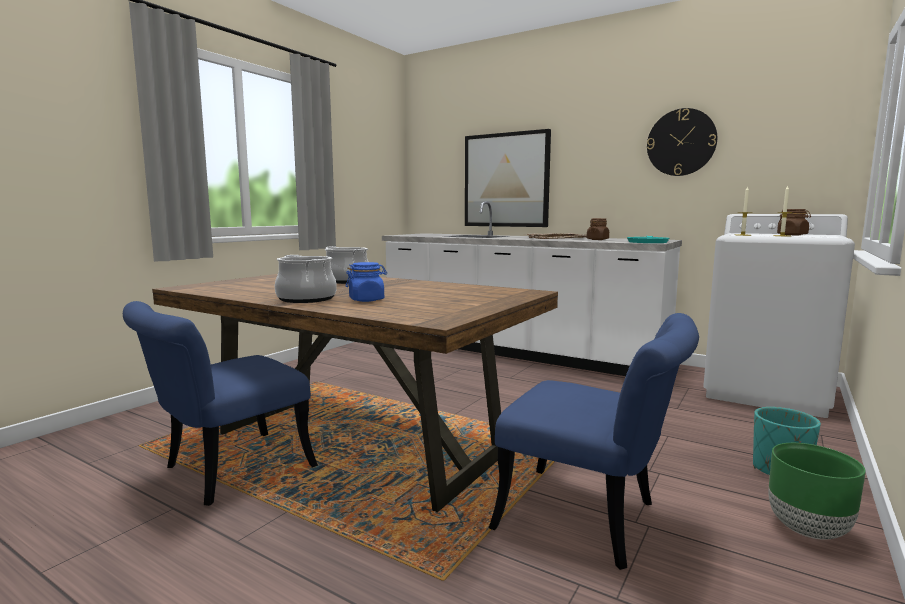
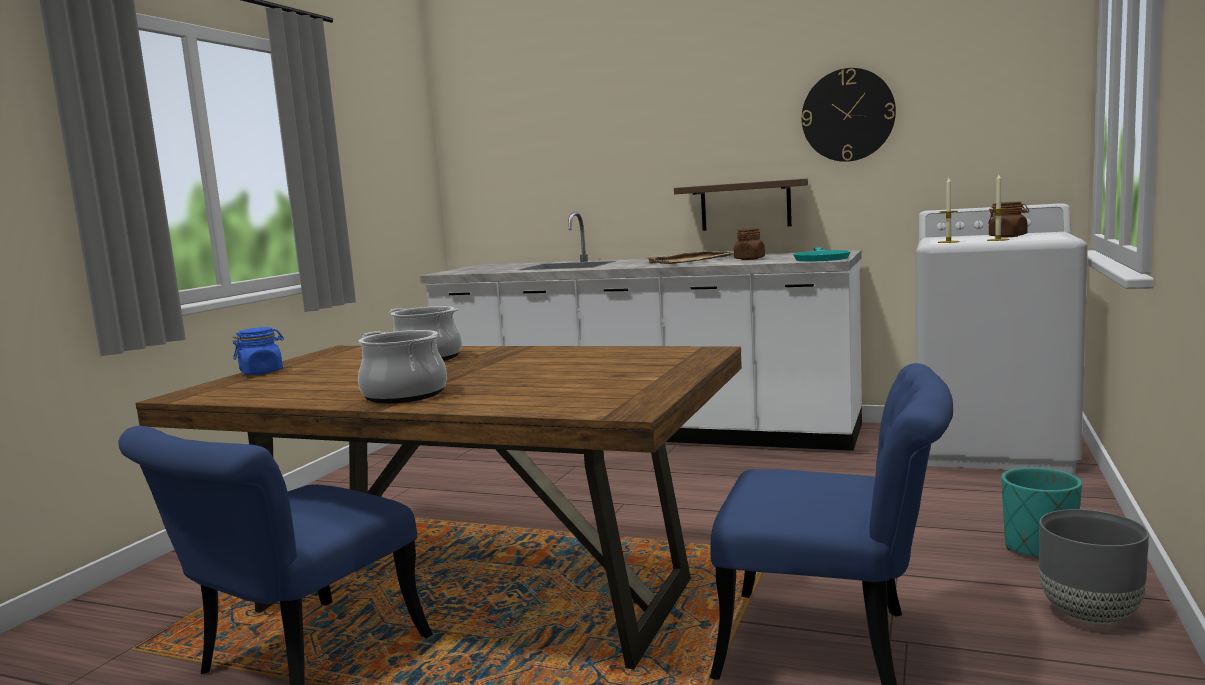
camera: 10 degrees left, 0 degrees up
blue jar [346,262,387,302] -> blue jar moved to [233,327,284,375]
picture [465,129,551,227] -> none
green planter [768,443,866,540] -> grey planter [1039,509,1149,624]
none -> shelf [674,179,808,231]

